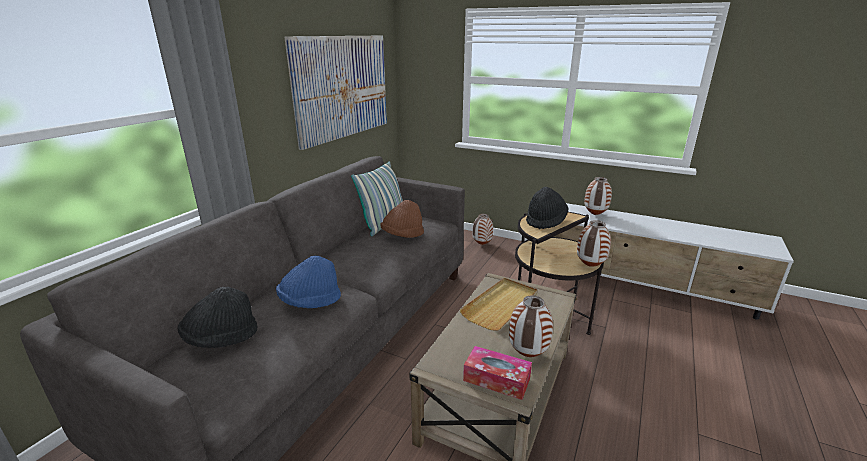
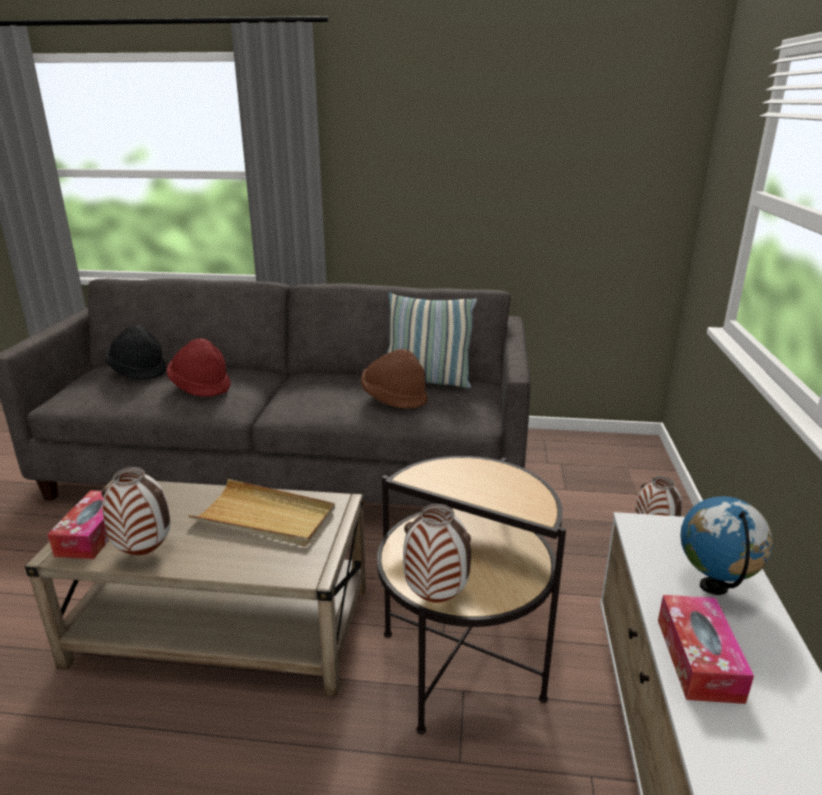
camera: 70 degrees right, 0 degrees up
blue hat [276,256,341,308] -> red hat [166,339,231,397]
picture [284,36,387,150] -> none
black hat [526,187,569,229] -> none
vase [584,177,612,215] -> globe [681,496,773,595]
none -> tissue box [658,595,754,704]

